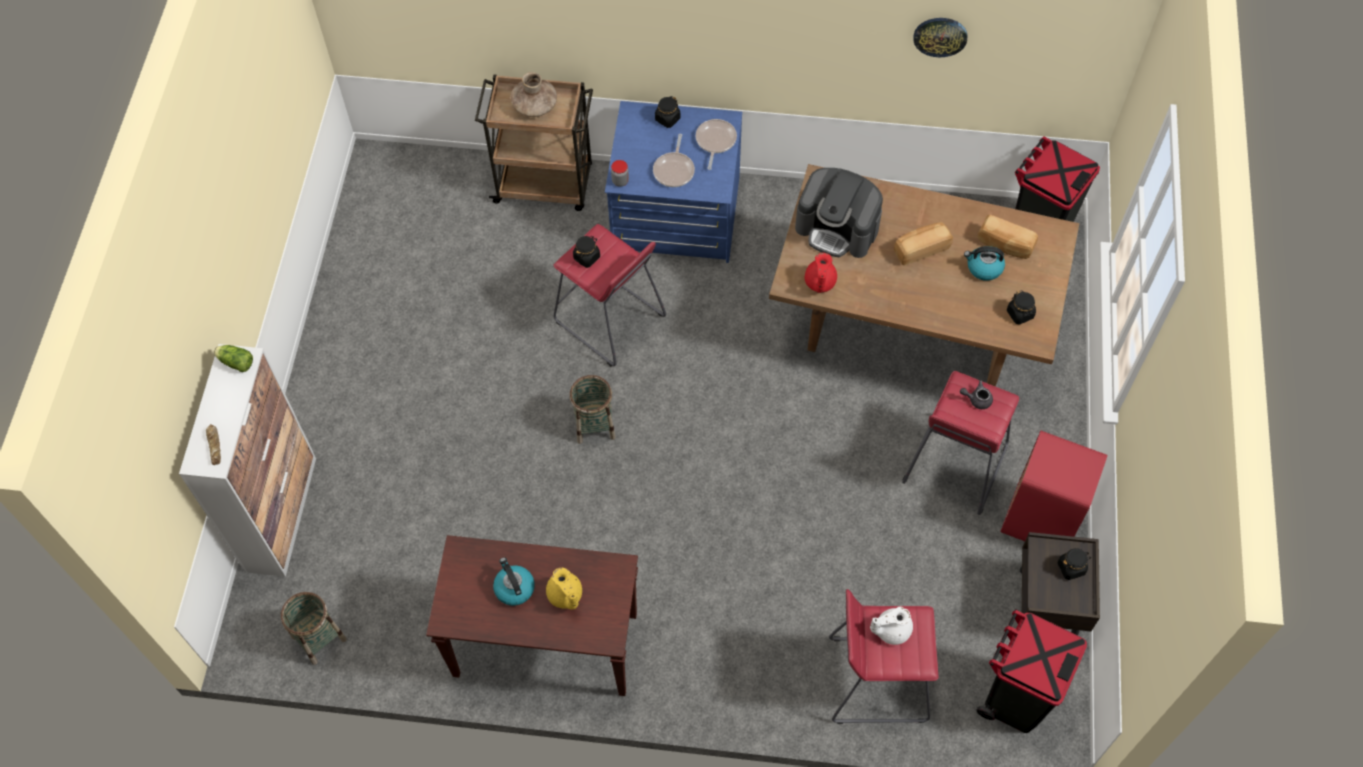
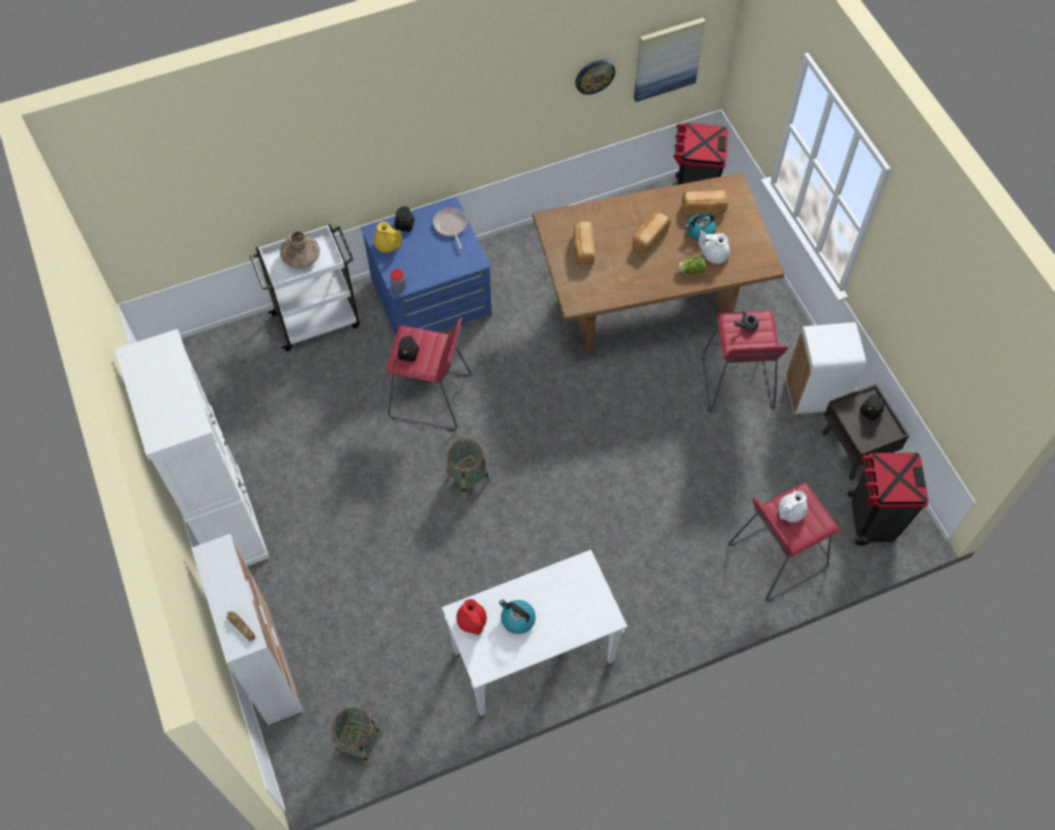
camera: 30 degrees left, 0 degrees up
lettuce [214,345,253,372] -> lettuce moved to [677,257,706,274]
brown console table [426,535,638,696] -> white console table [442,550,627,716]
brown cart [475,74,593,211] -> white cart [250,224,360,351]
yellow teapot [546,568,582,610] -> yellow teapot moved to [374,222,402,253]
frying pan [653,134,695,187] -> none
coffee machine [795,168,883,258] -> bread [573,221,595,265]
red teapot [805,253,837,293] -> red teapot moved to [456,599,487,635]
red trash can [1000,431,1108,541] -> white trash can [786,322,866,414]
black jar [1007,290,1036,325] -> none
none -> white cabinet [115,329,269,566]
none -> picture [634,18,706,102]
none -> white teapot [699,230,730,264]

